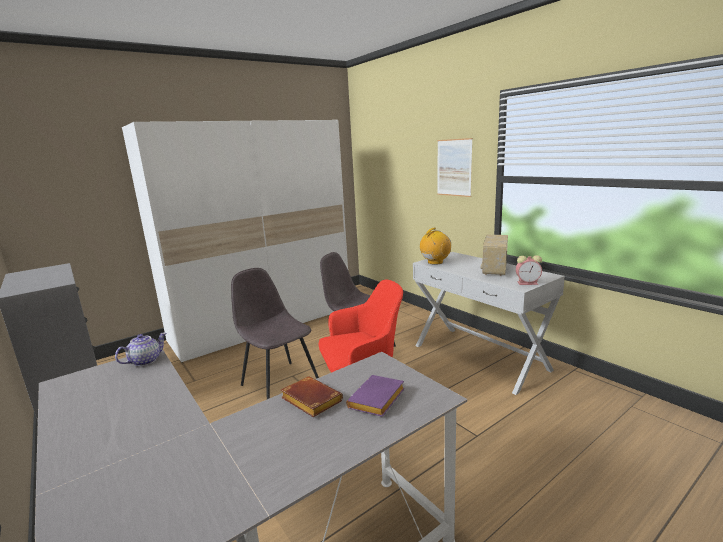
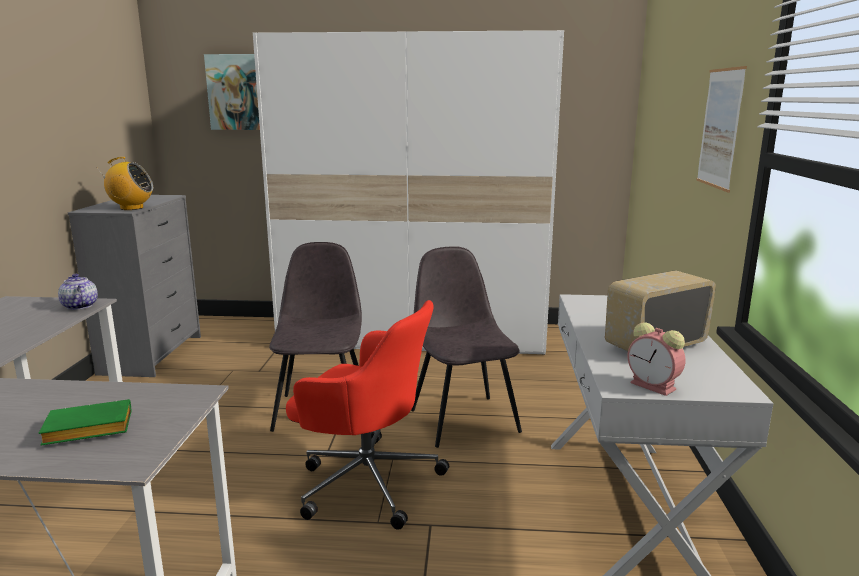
camera: 40 degrees right, 0 degrees up
teapot [115,333,166,366] -> teapot turned 120 degrees counterclockwise [58,274,98,310]
brown book [281,376,343,417] -> none
purple book [346,375,405,417] -> green book [39,399,131,445]
radio [420,228,451,265] -> radio moved to [97,157,153,210]
none -> picture [204,54,260,130]

